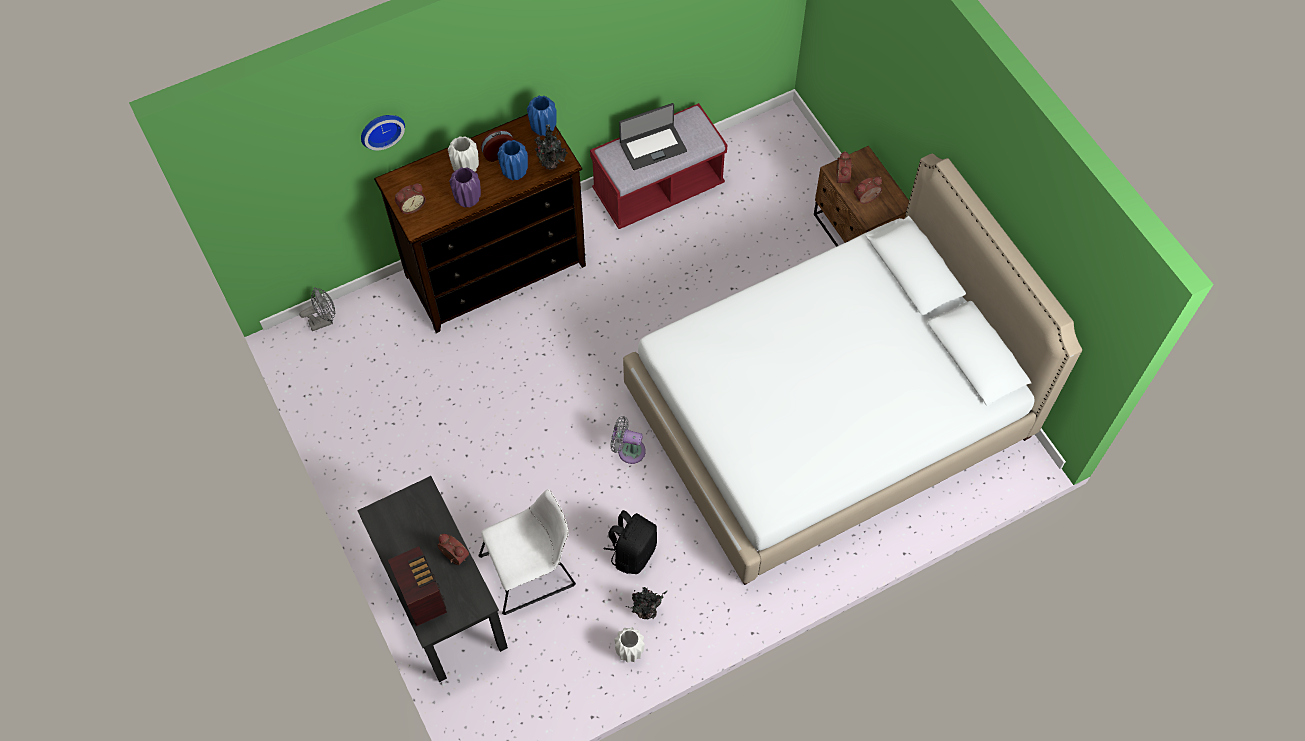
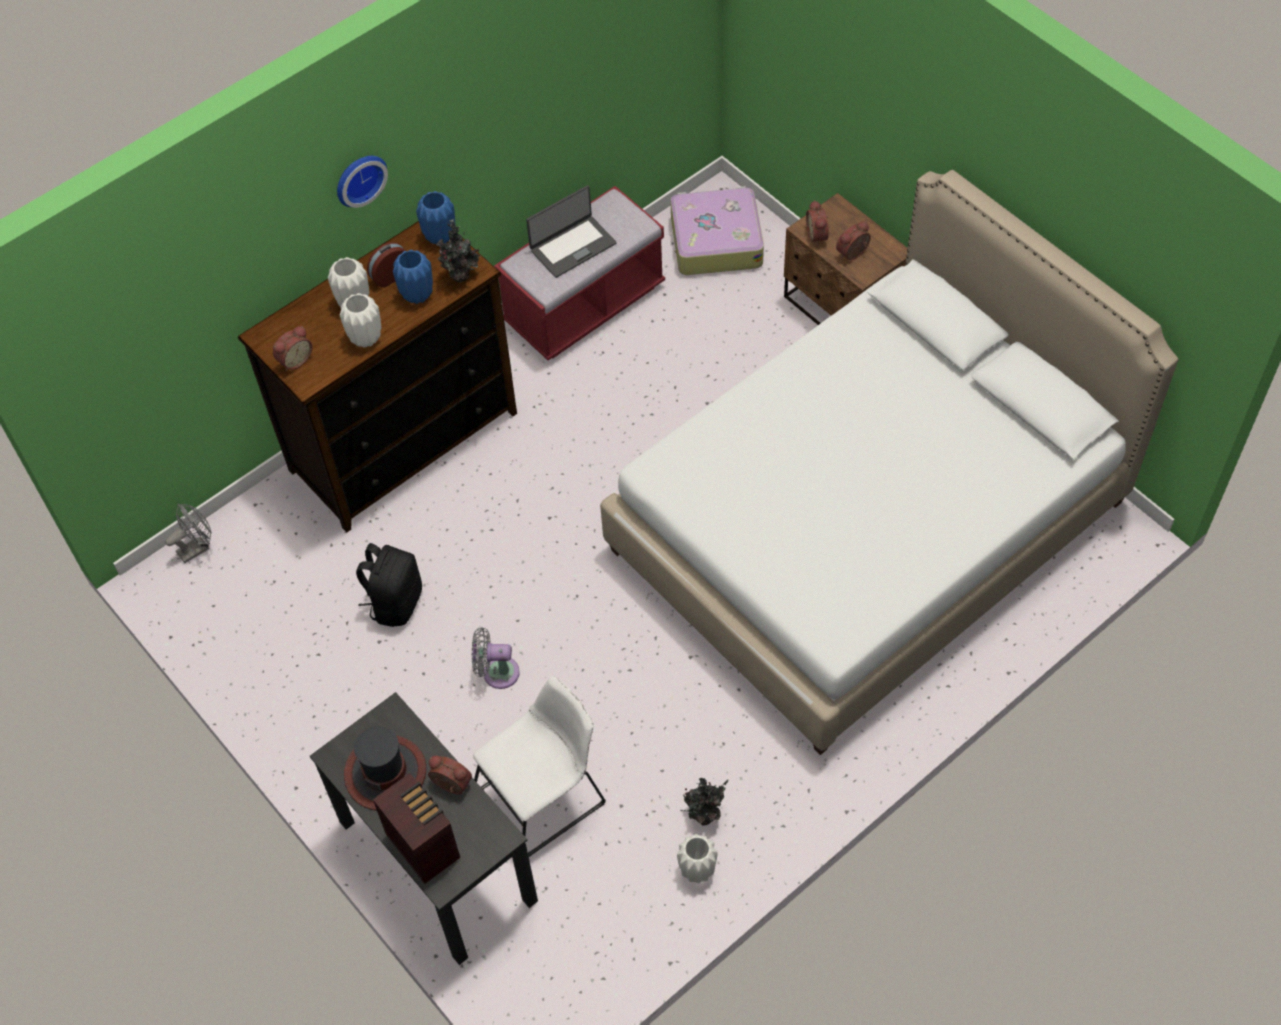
camera: 10 degrees left, 5 degrees down
wall clock [361,115,405,150] -> wall clock moved to [337,156,388,208]
purple vase [449,167,481,208] -> white vase [340,293,381,348]
black backpack [604,510,657,574] -> black backpack moved to [356,543,422,627]
grey fan [611,416,646,464] -> grey fan moved to [472,627,520,689]
none -> hat [344,726,426,810]
none -> suitcase [671,186,764,275]

